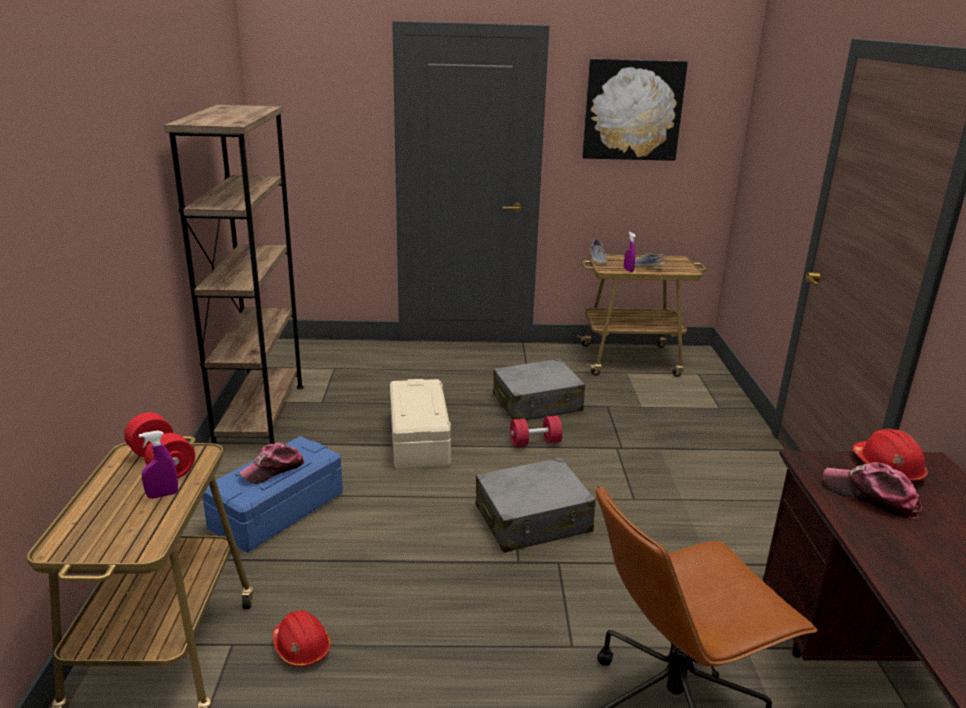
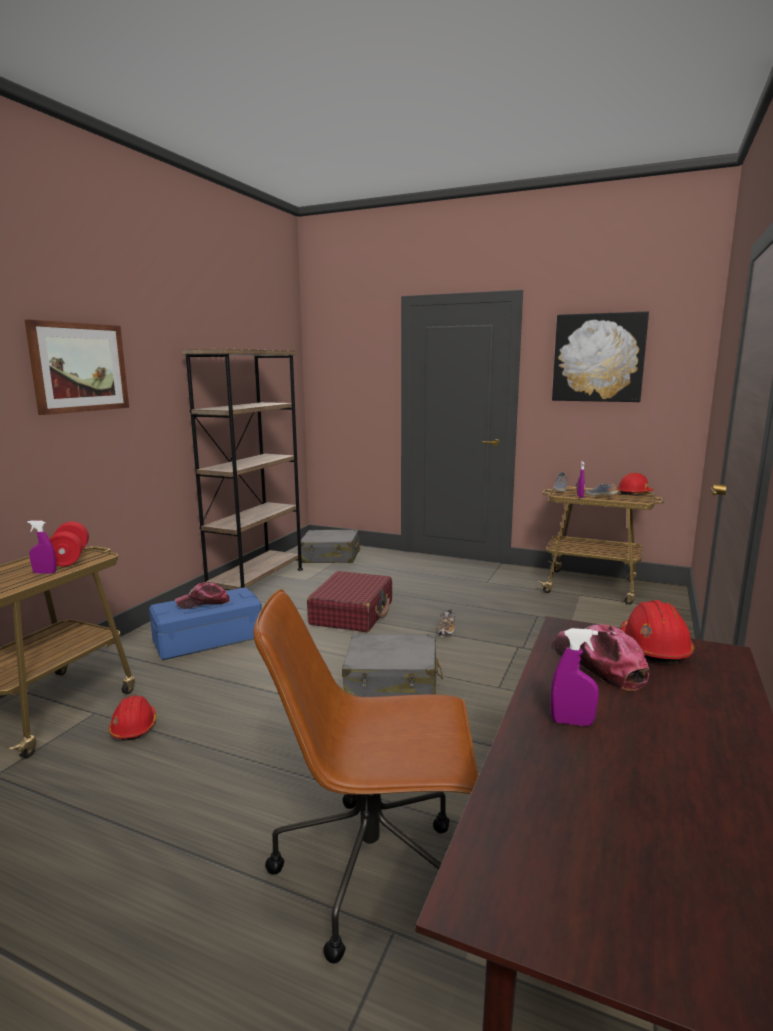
camera: 25 degrees right, 10 degrees down
beige storage box [390,379,451,469] -> red suitcase [307,571,392,632]
grey suitcase [493,358,585,420] -> grey suitcase moved to [301,529,360,563]
red dumbbell [510,416,563,447] -> shoe [438,608,455,637]
none -> picture [25,320,129,415]
none -> purple spray bottle [551,628,599,726]
none -> red hard hat [617,473,653,495]

